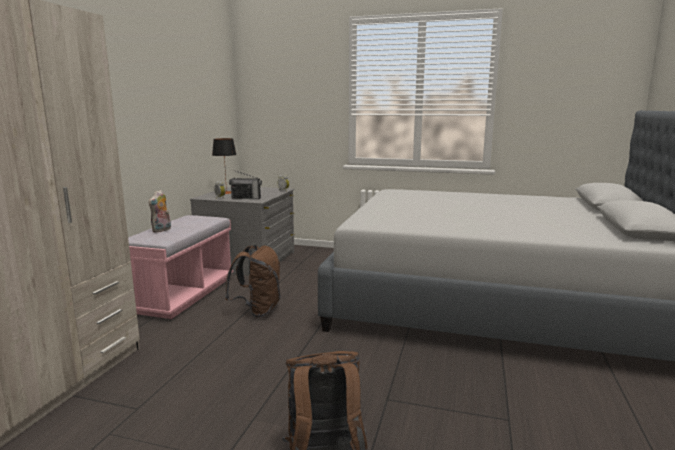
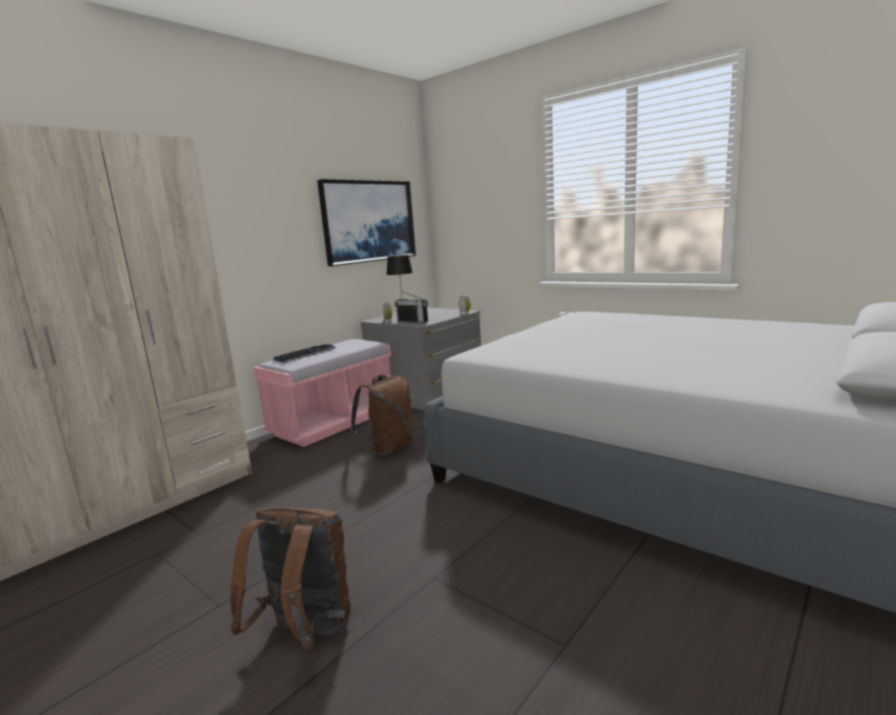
camera: 25 degrees right, 0 degrees up
plush toy [148,190,171,233] -> keyboard [273,344,337,362]
none -> picture [317,179,416,266]

